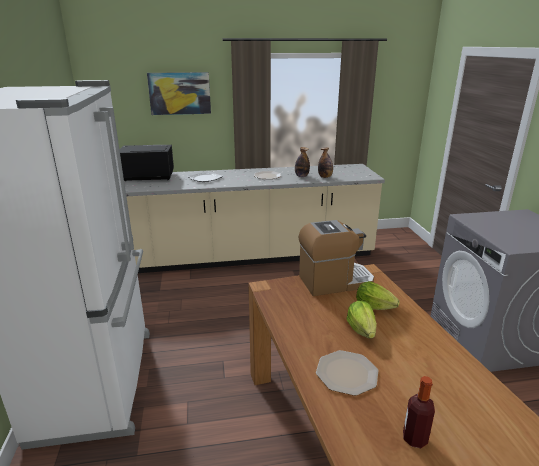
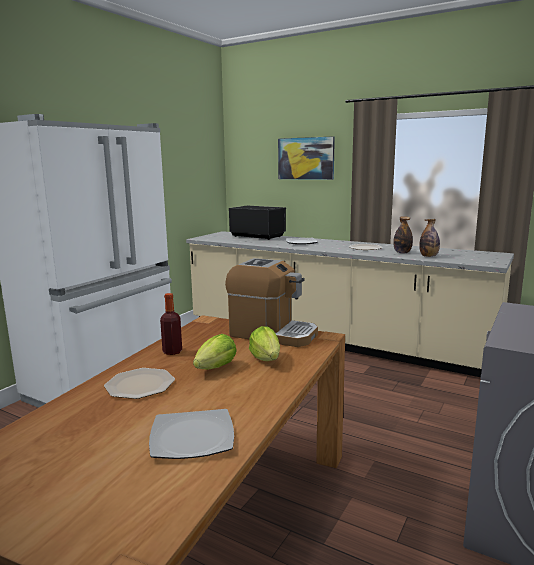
camera: 40 degrees right, 10 degrees down
bottle [403,376,435,448] -> bottle moved to [160,293,182,355]
none -> plate [149,409,234,459]

